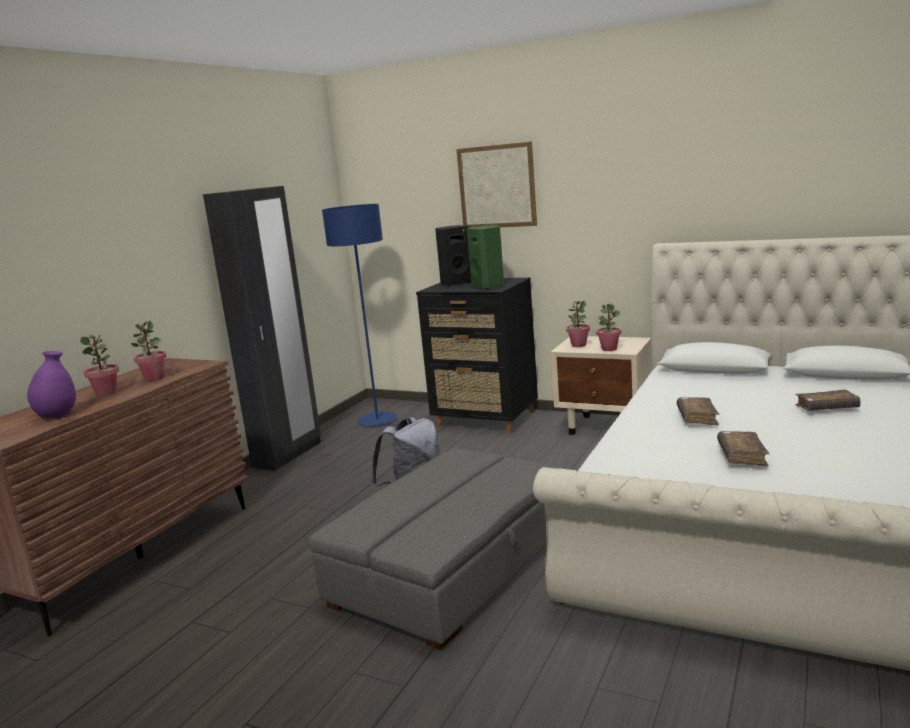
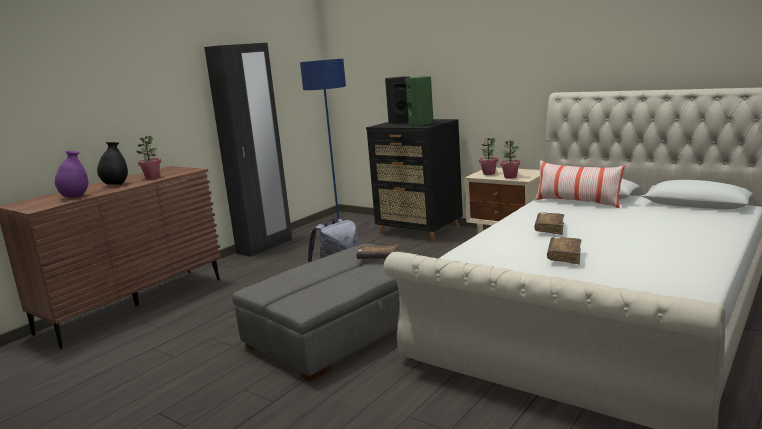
camera: 10 degrees right, 0 degrees up
potted plant [80,334,119,396] -> black vase [97,142,128,185]
picture [456,141,537,228] -> none
brown book [795,390,860,411] -> brown book moved to [356,245,399,259]
none -> pillow [535,160,625,208]

